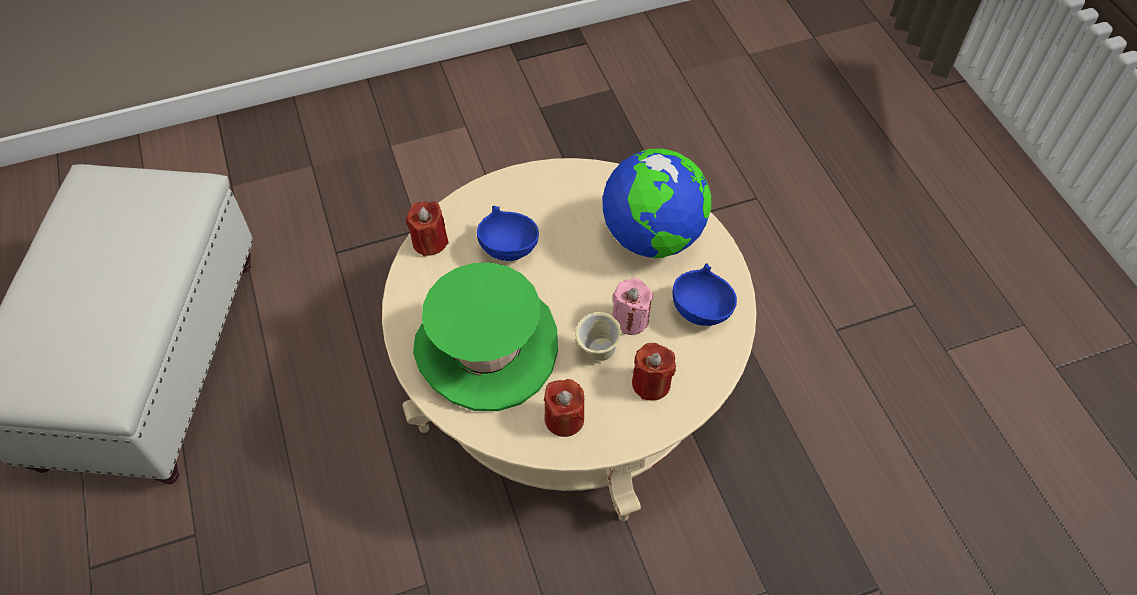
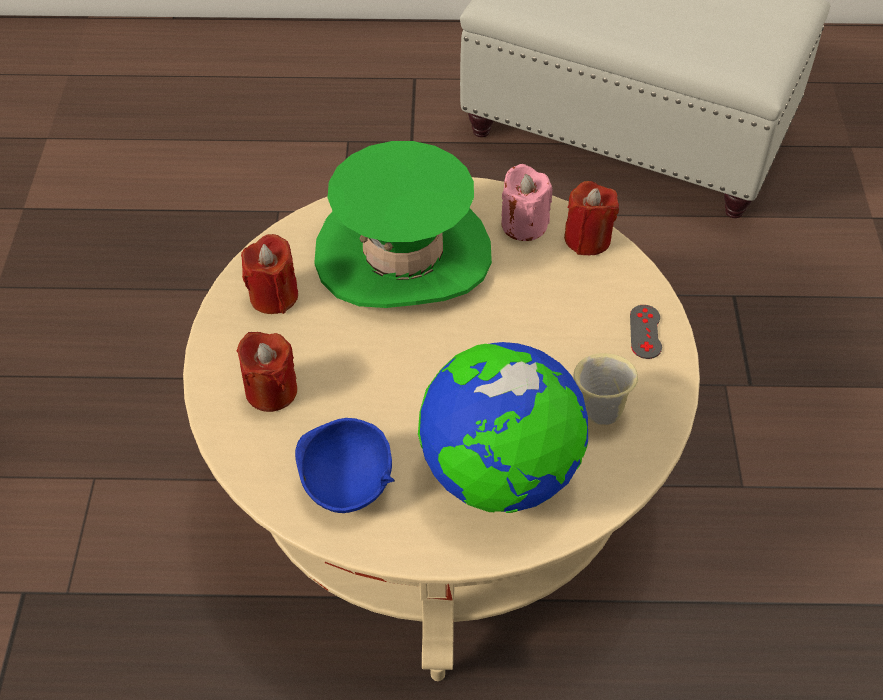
camera: 110 degrees right, 5 degrees down
blue bowl [477,206,539,261] -> none
beige mug [575,312,622,361] -> beige mug moved to [574,353,638,425]
pink candle [612,278,653,335] -> pink candle moved to [501,164,552,241]
none -> grey game controller [630,305,662,359]

